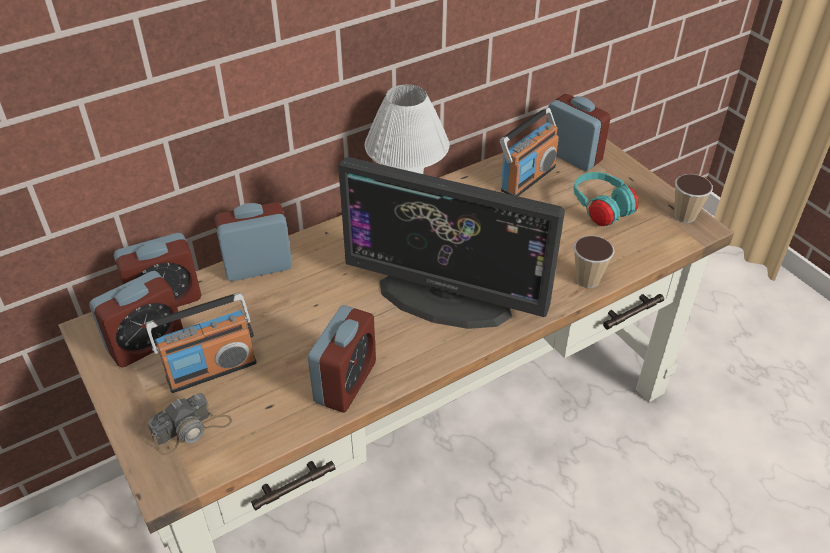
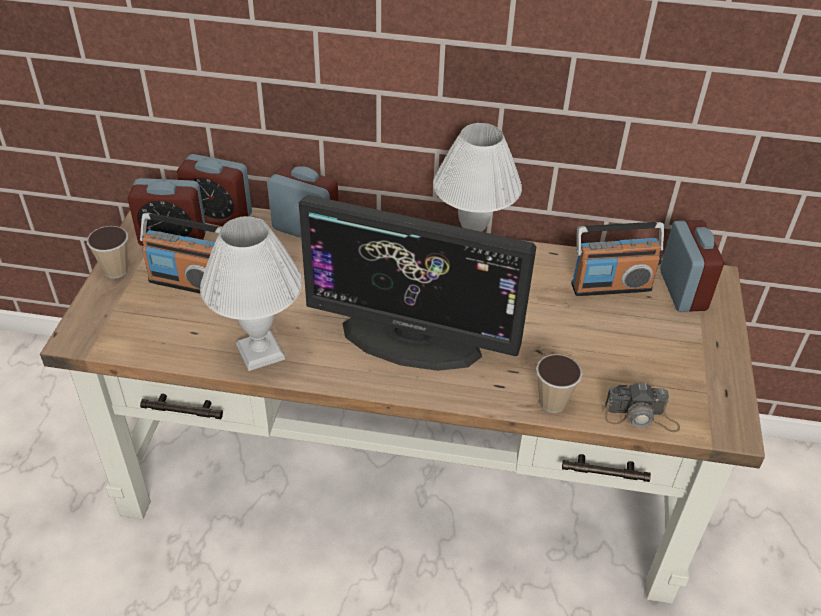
camera: 40 degrees right, 0 degrees up
camera [148,393,232,455] -> camera moved to [605,382,680,432]
alarm clock [308,305,376,413] -> white table lamp [200,216,303,371]
monitor [338,157,565,329] -> monitor turned 45 degrees counterclockwise [299,195,536,371]
turquoise headphones [574,172,638,226] -> none
cup [674,174,713,223] -> cup moved to [87,226,128,279]

